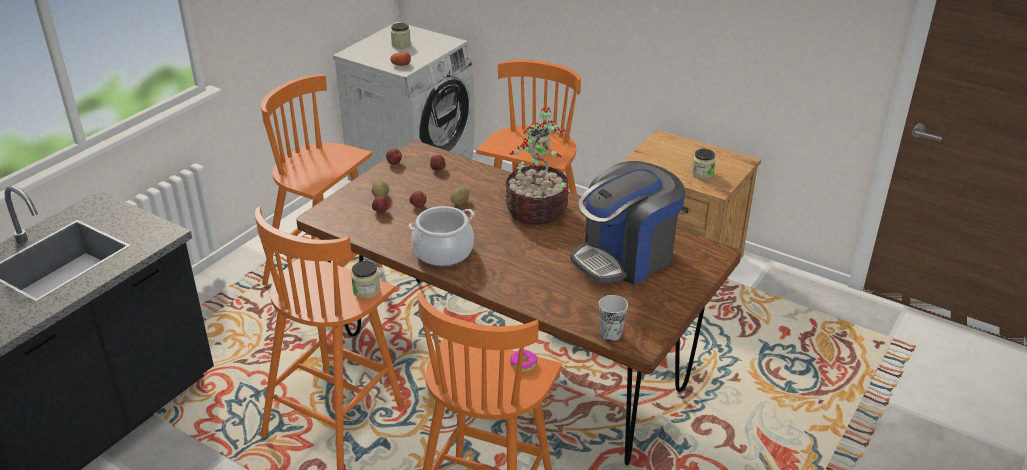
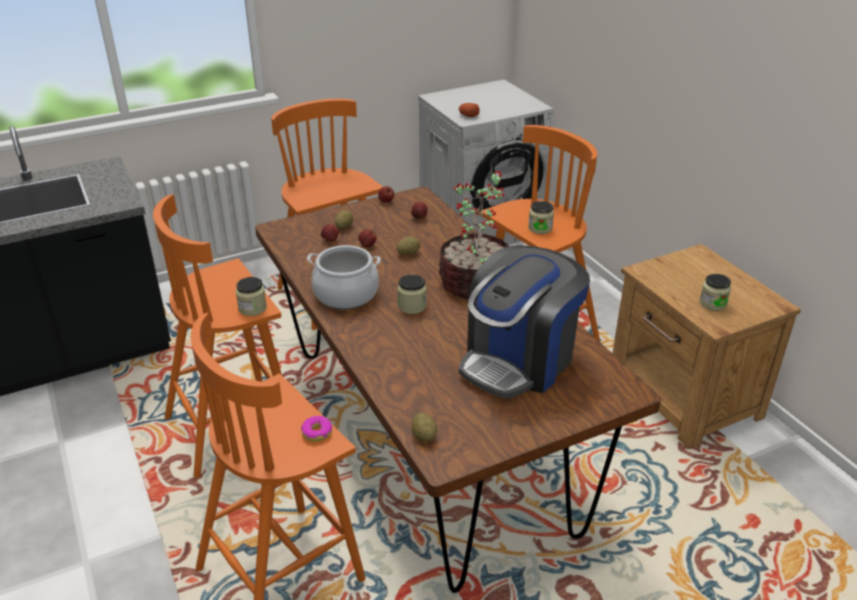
camera: 30 degrees right, 0 degrees up
jar [391,23,411,49] -> jar moved to [397,274,427,314]
coffee machine [570,161,686,284] -> coffee machine turned 45 degrees counterclockwise [459,245,590,398]
cup [599,295,628,341] -> potato [411,413,437,442]

